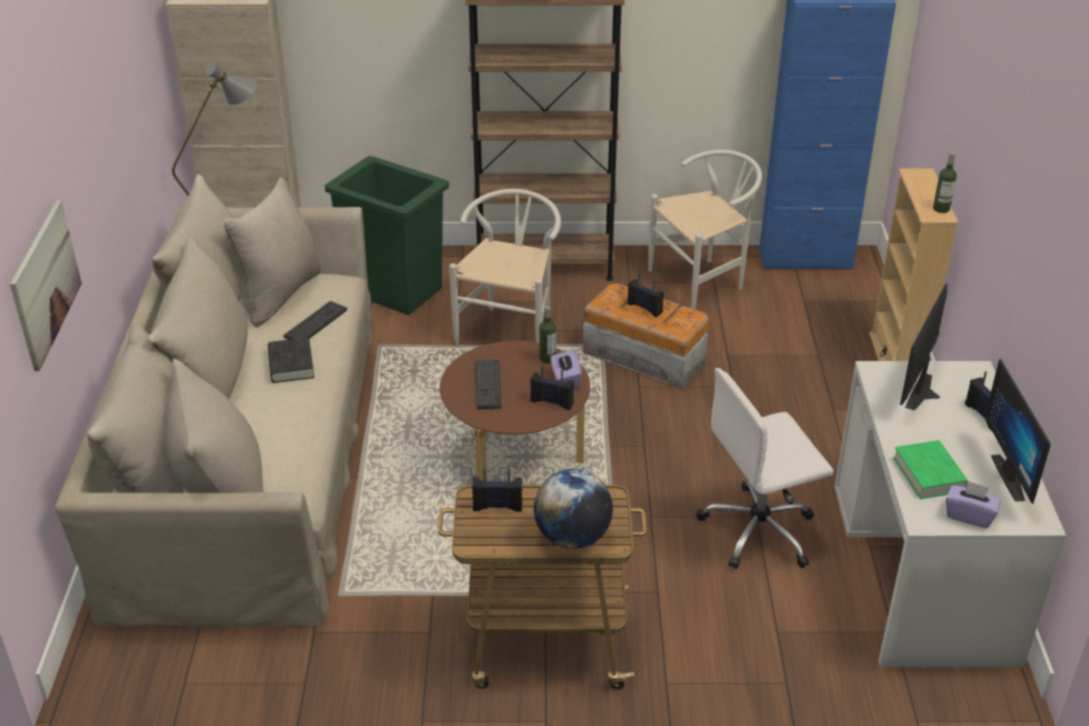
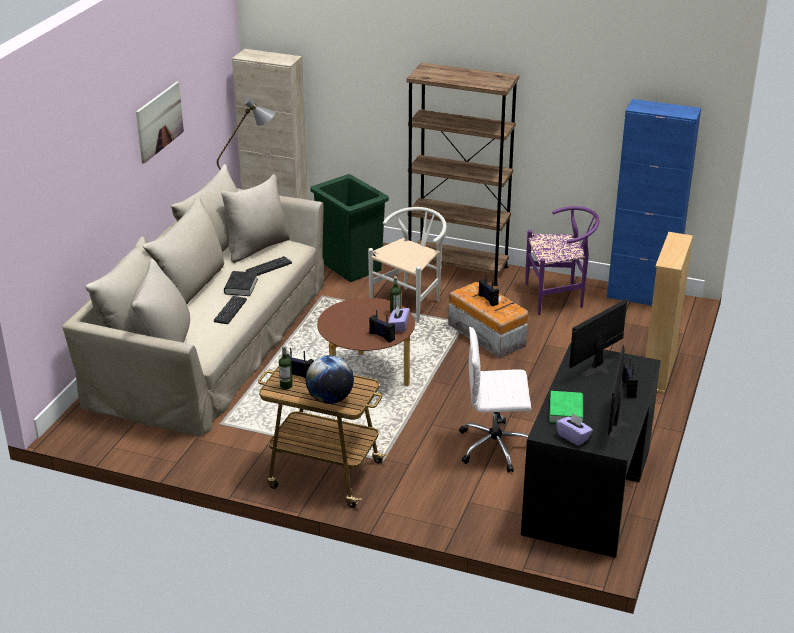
camera: 20 degrees right, 5 degrees down
picture [10,200,82,371] -> picture moved to [136,82,184,164]
keyboard [476,359,502,409] -> keyboard moved to [214,296,247,324]
white chair [649,150,762,309] -> purple chair [525,206,599,315]
white desk [834,361,1066,667] -> black desk [521,343,661,558]
bottle [933,152,957,213] -> bottle moved to [279,345,293,389]

